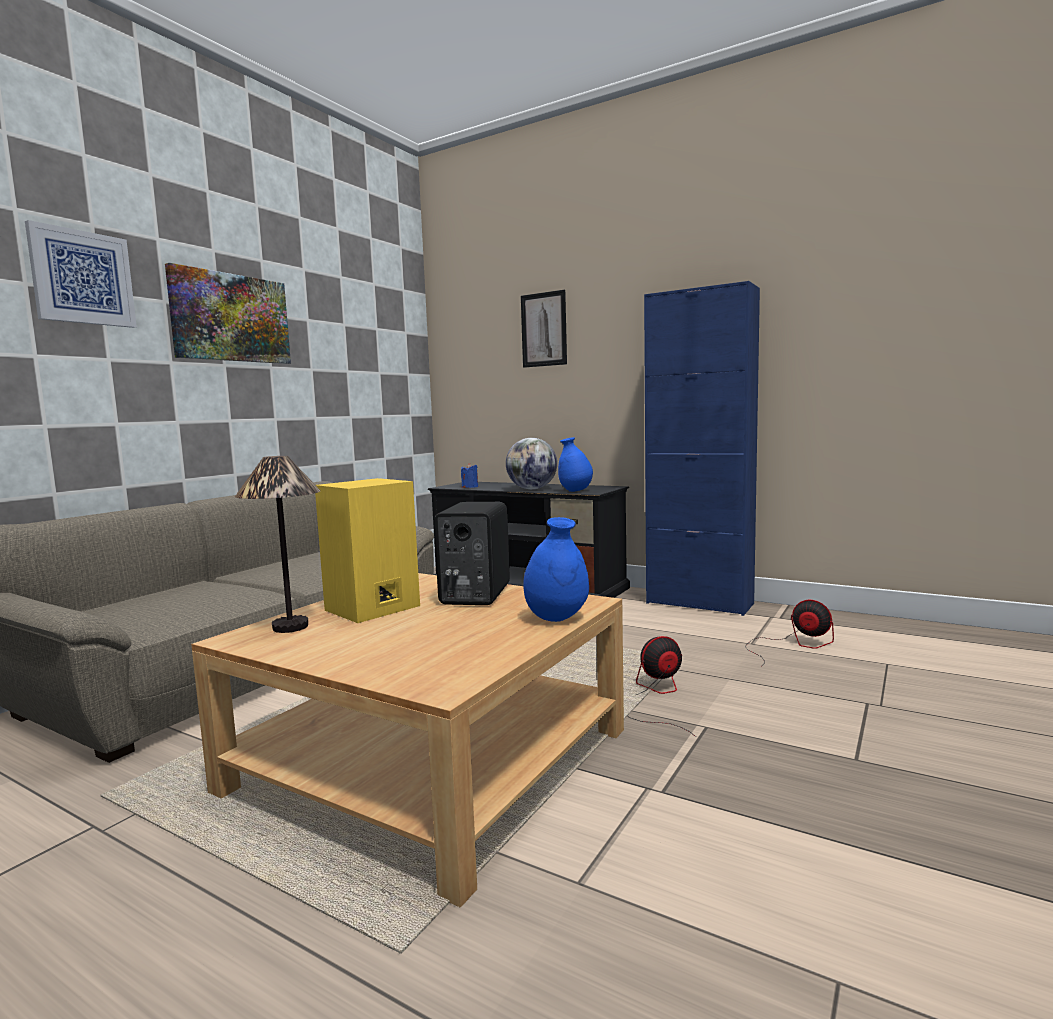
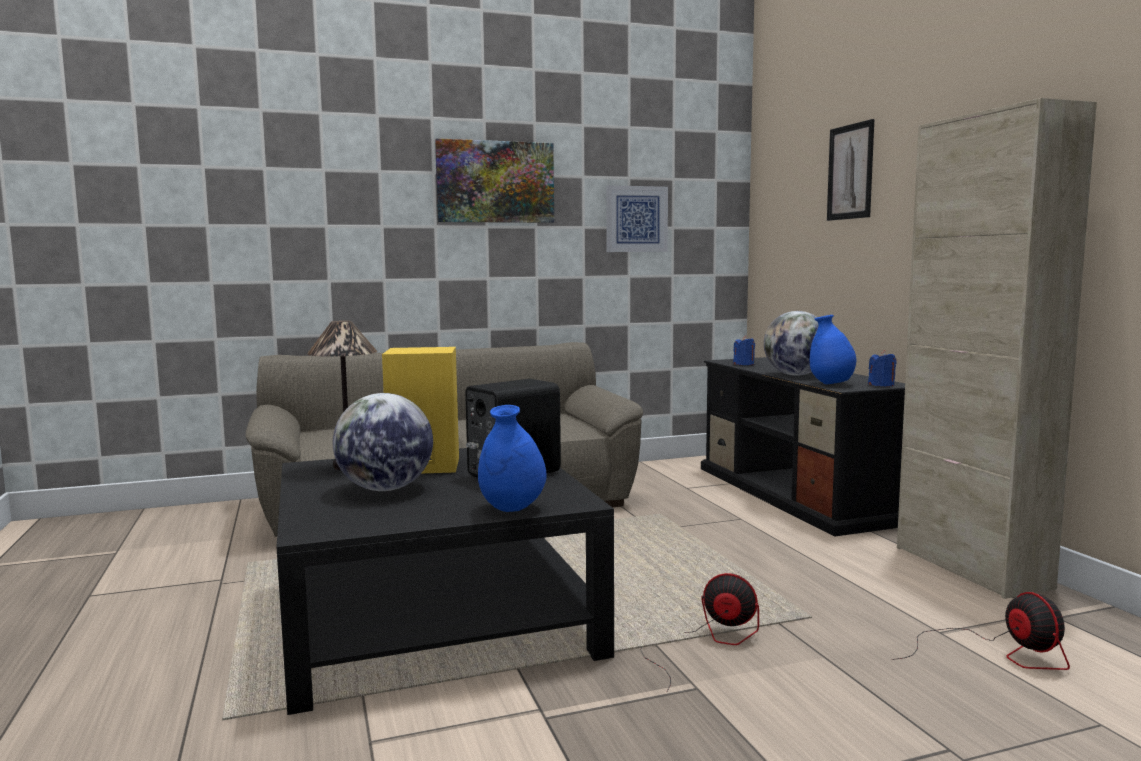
camera: 40 degrees right, 0 degrees up
picture [25,220,137,328] -> picture moved to [606,185,668,252]
beige coffee table [191,573,624,908] -> black coffee table [276,448,614,715]
blue cabinet [644,281,760,616] -> beige cabinet [897,98,1097,599]
none -> globe [333,393,433,491]
none -> blue candle [868,350,897,387]

